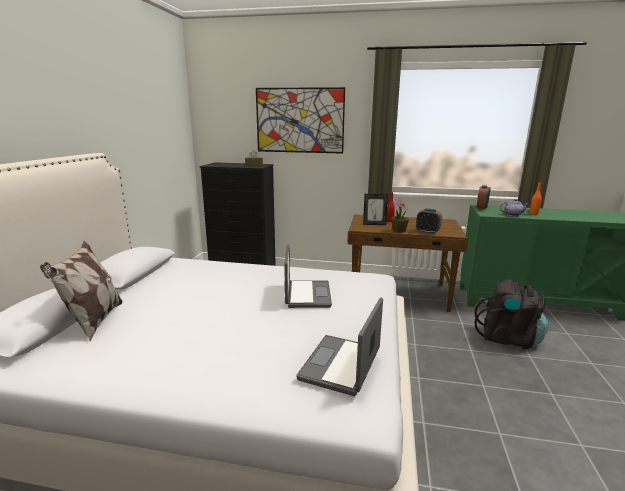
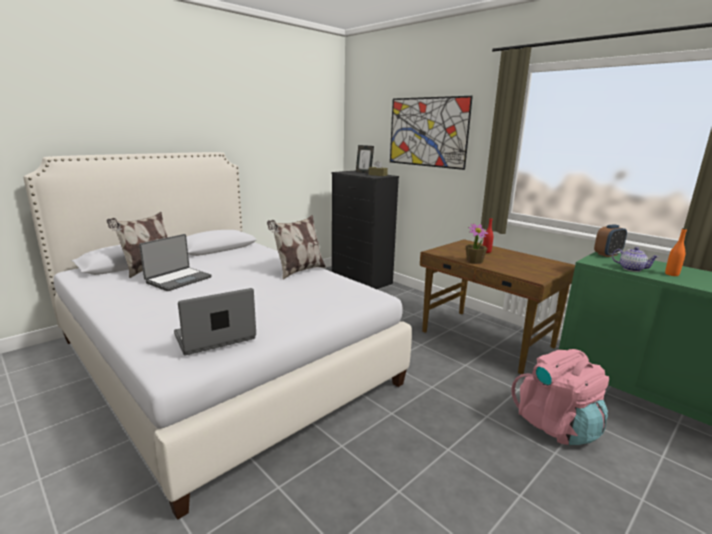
camera: 35 degrees right, 0 degrees up
laptop [284,244,332,308] -> laptop moved to [139,234,211,291]
picture frame [363,194,388,225] -> picture frame moved to [356,145,374,174]
alarm clock [416,208,442,234] -> none
black backpack [475,279,549,349] -> pink backpack [511,349,609,445]
none -> pillow [267,215,326,280]

